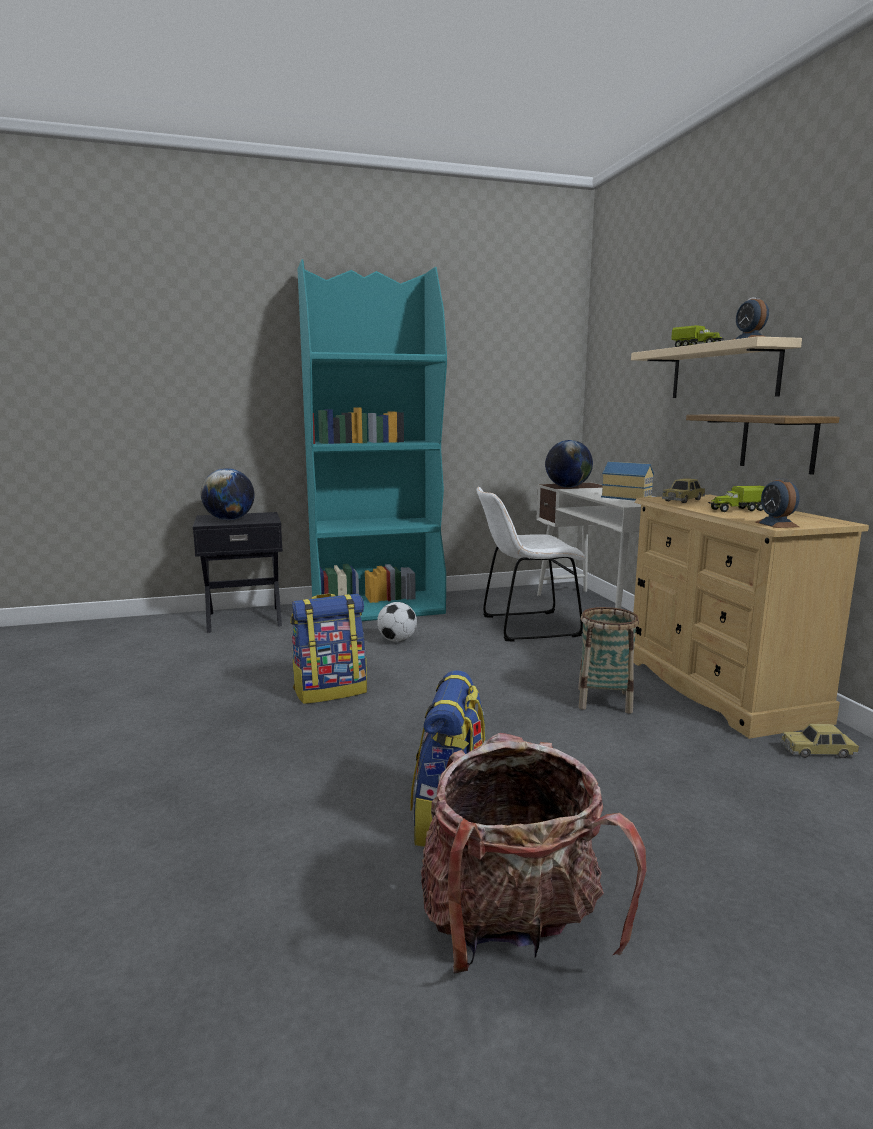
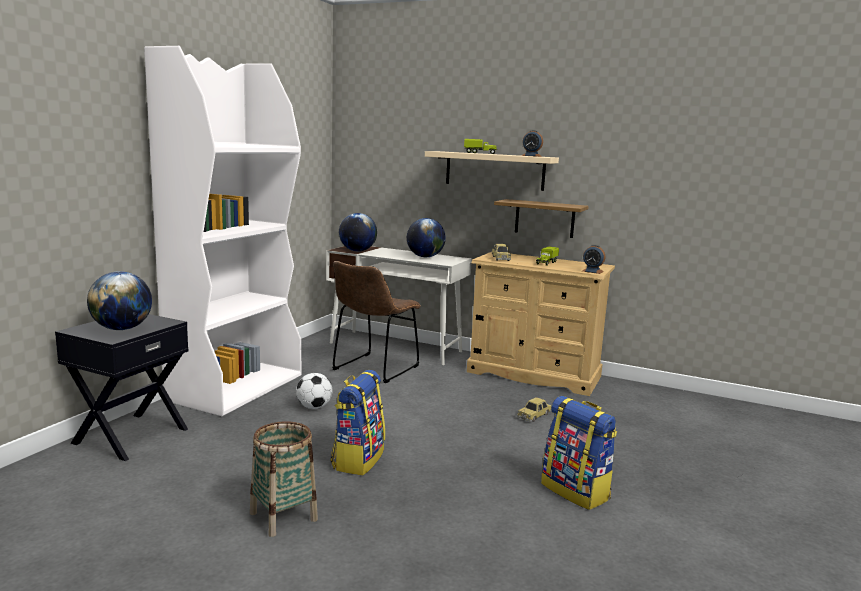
camera: 50 degrees left, 0 degrees up
turquoise bookcase [298,259,447,621] -> white bookcase [144,46,301,416]
backpack [421,733,647,974] -> none
white chair [477,487,585,642] -> brown chair [332,261,420,383]
basket [578,607,639,714] -> basket moved to [250,421,318,537]
toy house [601,462,654,501] -> globe [407,218,446,257]
toy car [781,724,859,758] -> toy car moved to [517,397,552,422]

